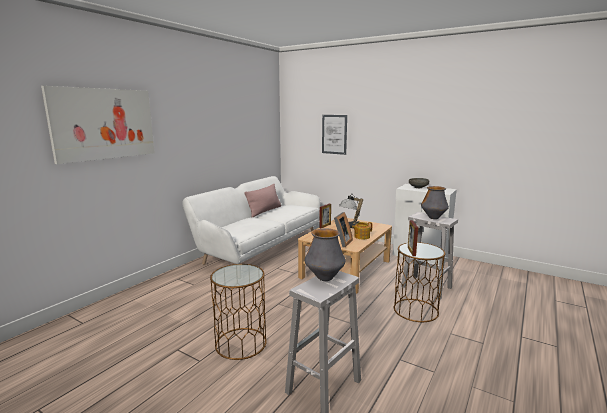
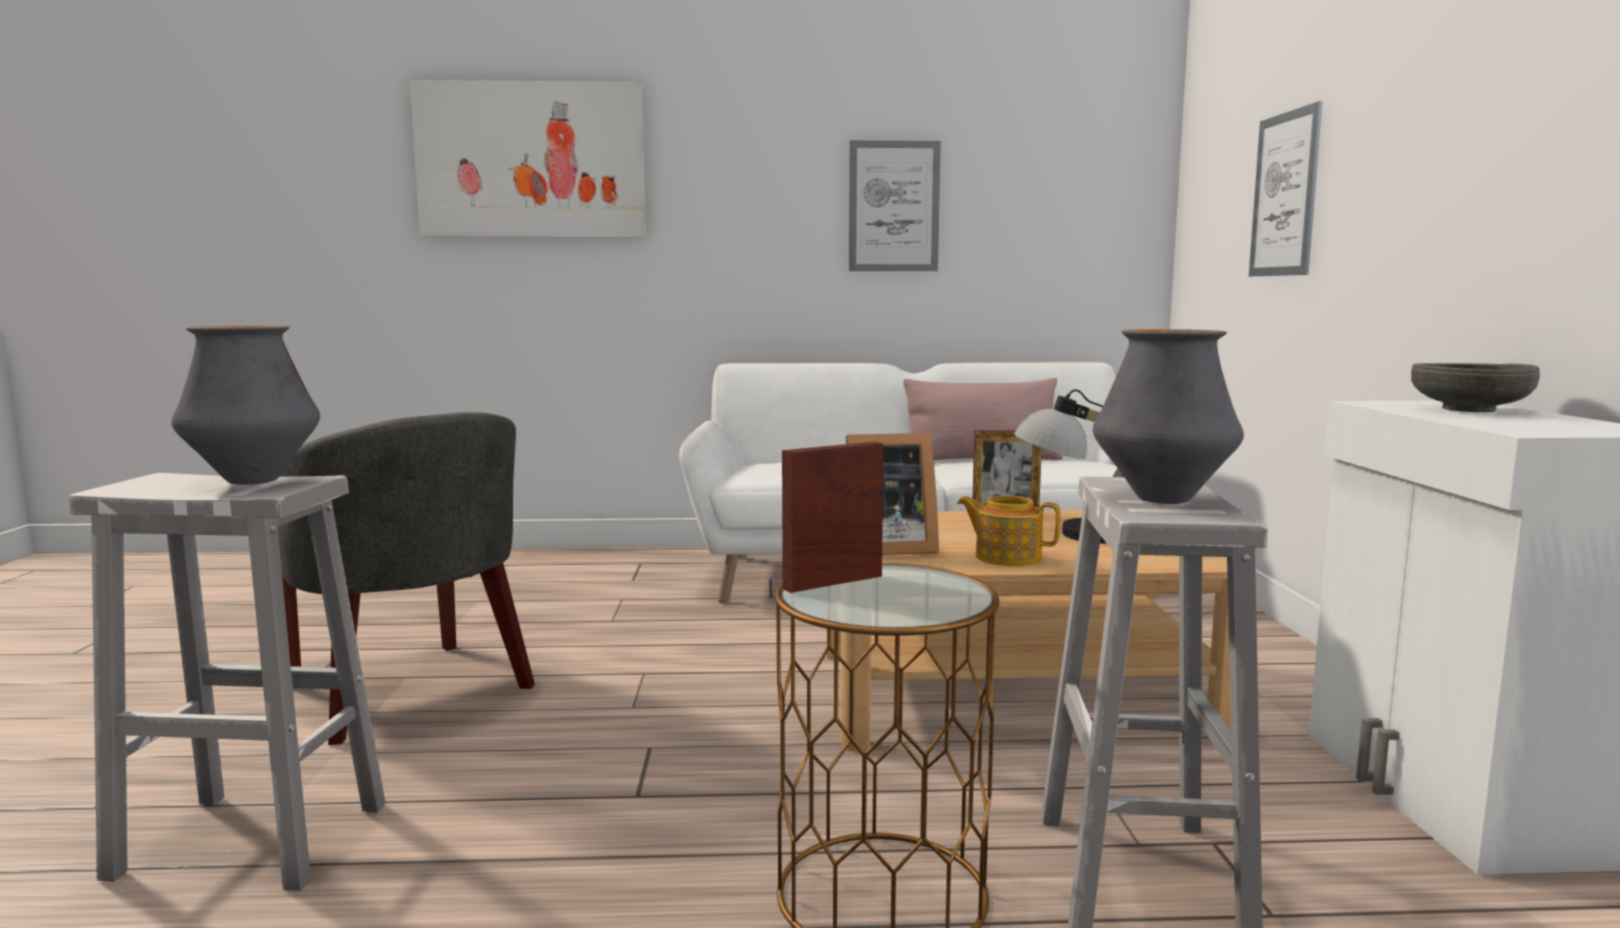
camera: 55 degrees right, 5 degrees down
brown side table [210,264,267,360] -> grey armchair [278,412,535,745]
none -> picture [849,140,941,271]

